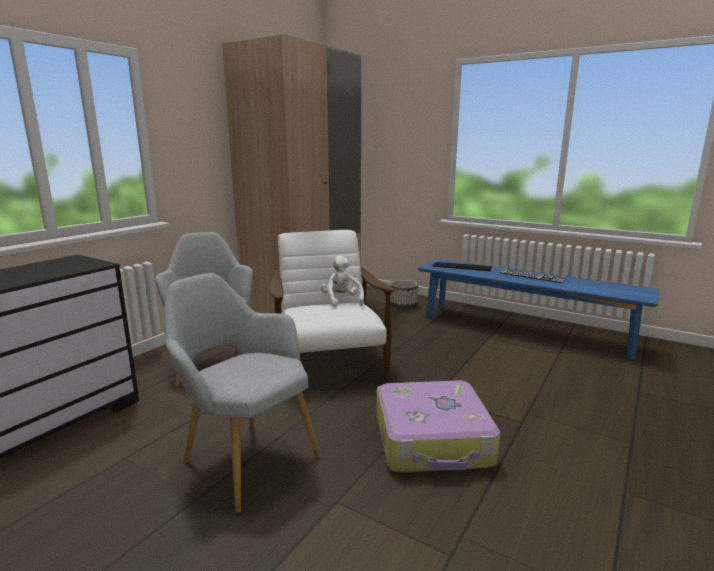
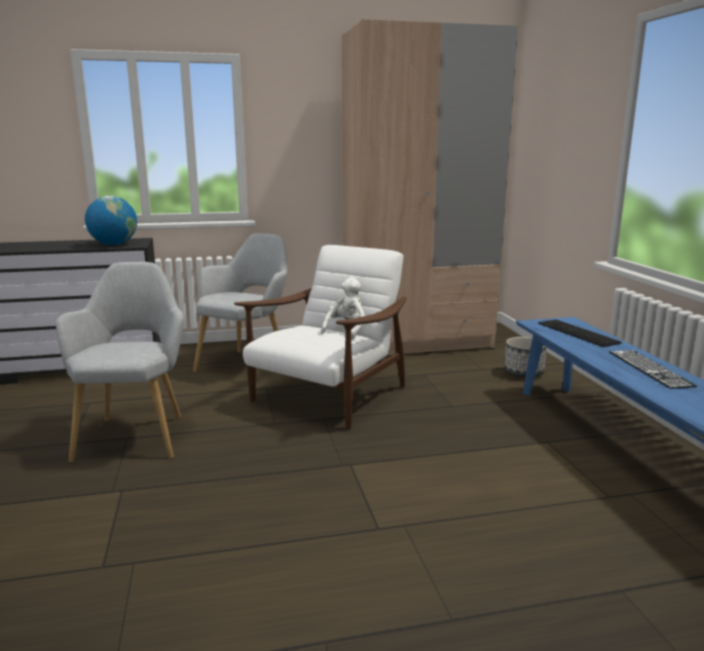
camera: 45 degrees right, 0 degrees up
suitcase [377,380,500,473] -> none
none -> globe [85,196,137,245]

